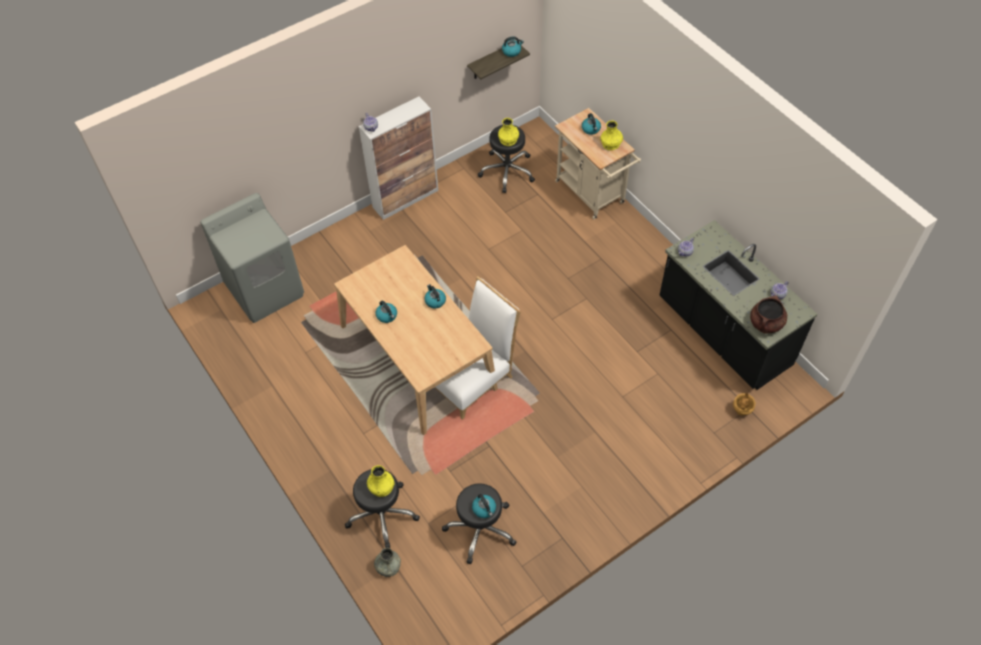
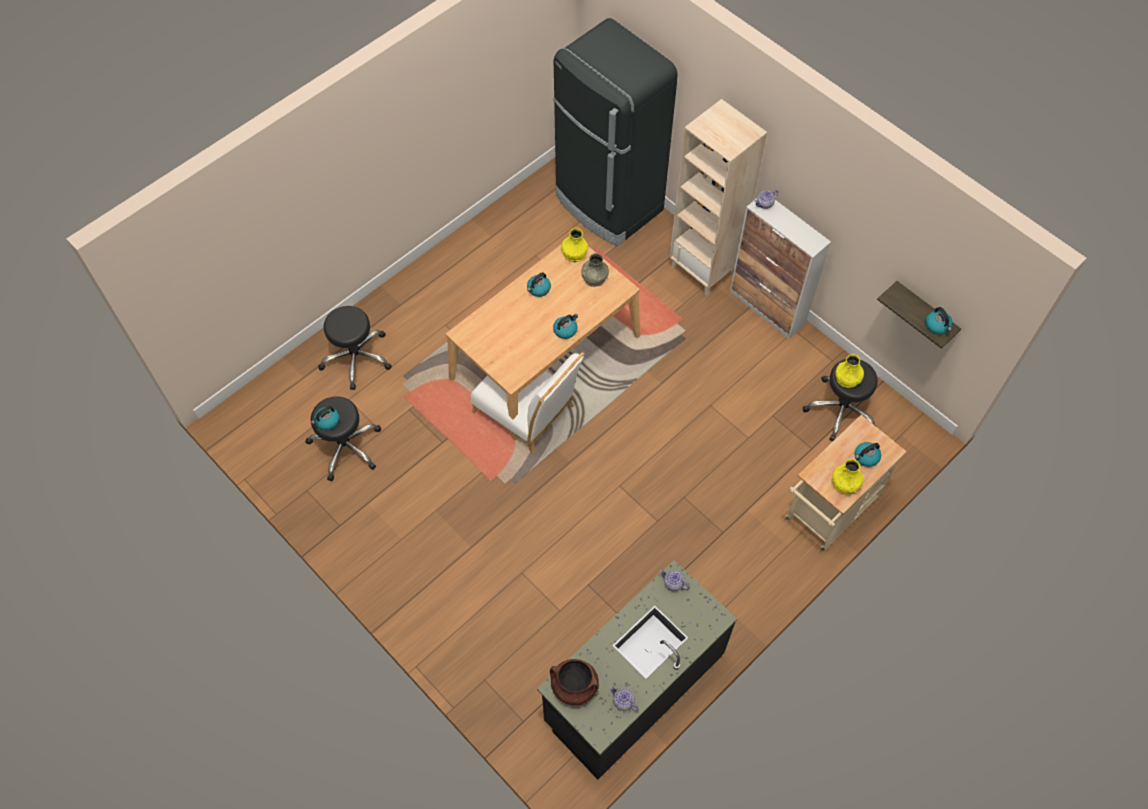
camera: 80 degrees right, 5 degrees up
grey washing machine [200,193,304,323] -> black fridge [553,18,678,246]
yellow vase [367,465,395,497] -> yellow vase moved to [561,228,588,262]
grey vase [374,548,401,577] -> grey vase moved to [581,253,609,287]
brown vase [733,393,756,416] -> none
none -> beige bookcase [669,99,767,297]

